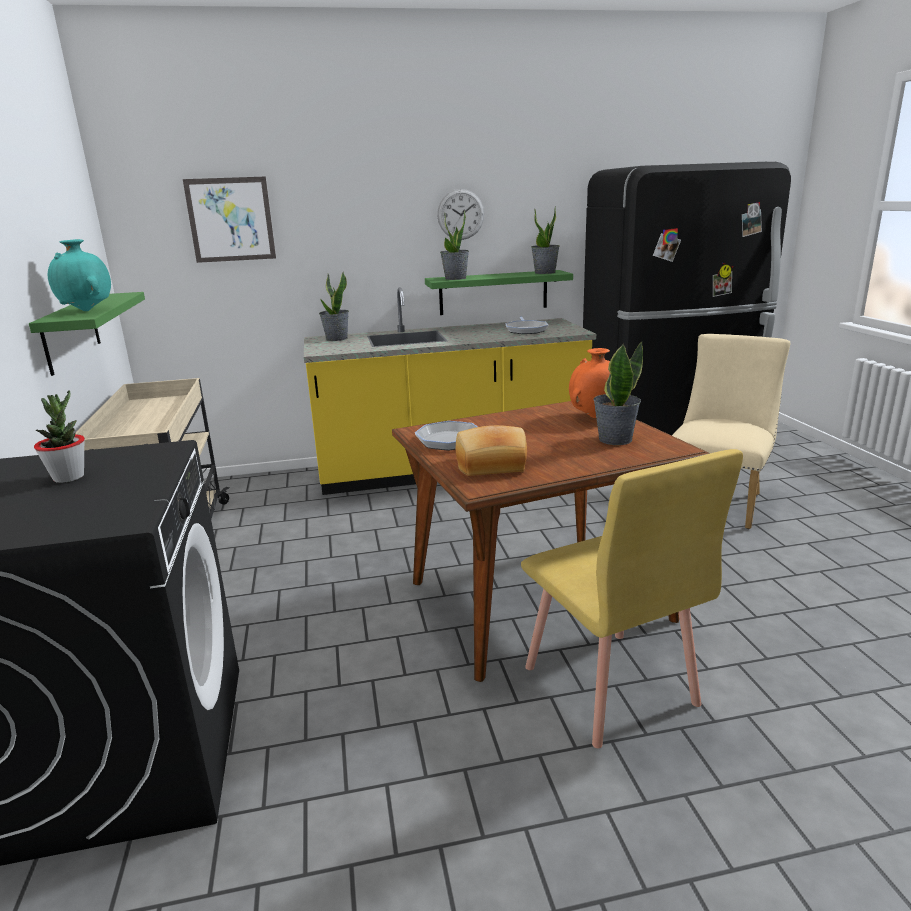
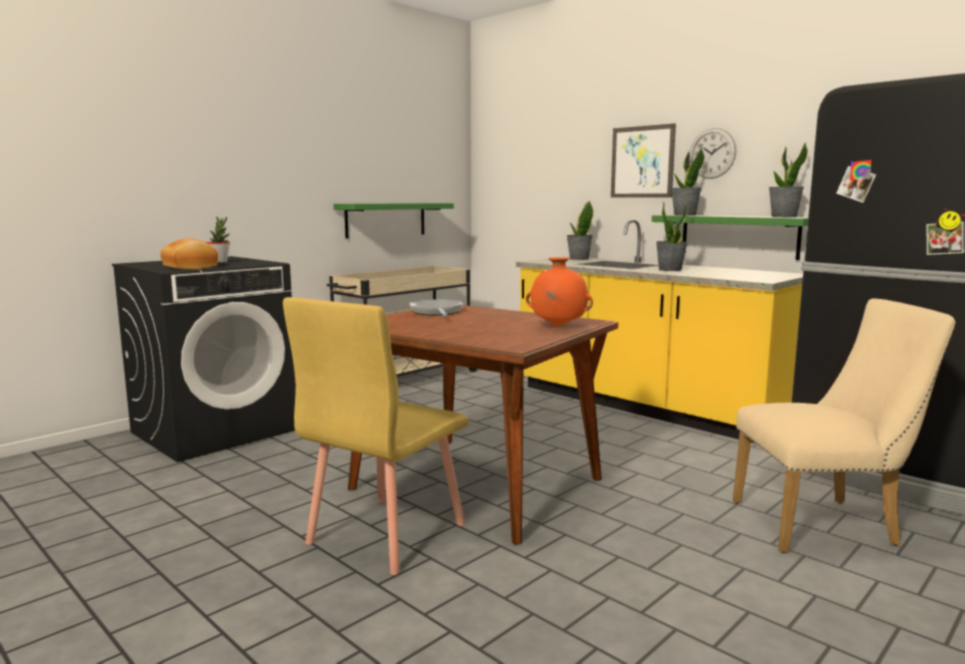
camera: 55 degrees right, 10 degrees down
turquoise vase [48,239,111,311] -> none
picture [183,177,276,263] -> picture moved to [611,123,676,198]
bread [456,425,527,476] -> bread moved to [160,238,218,269]
frying pan [505,316,548,334] -> none
potted plant [593,342,643,445] -> potted plant moved to [656,201,688,271]

